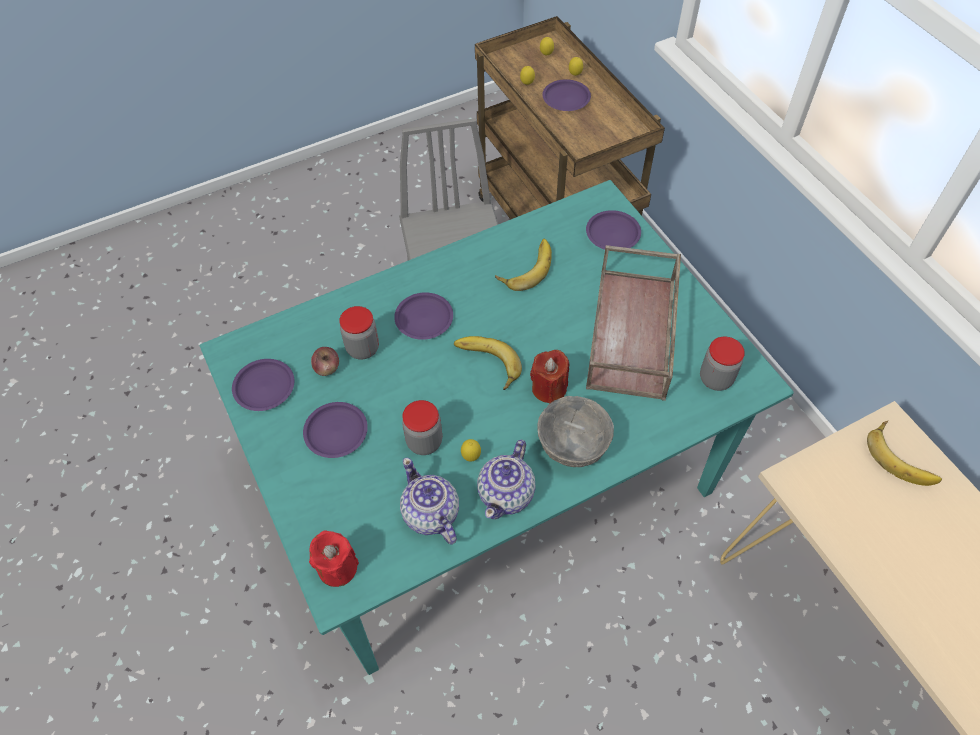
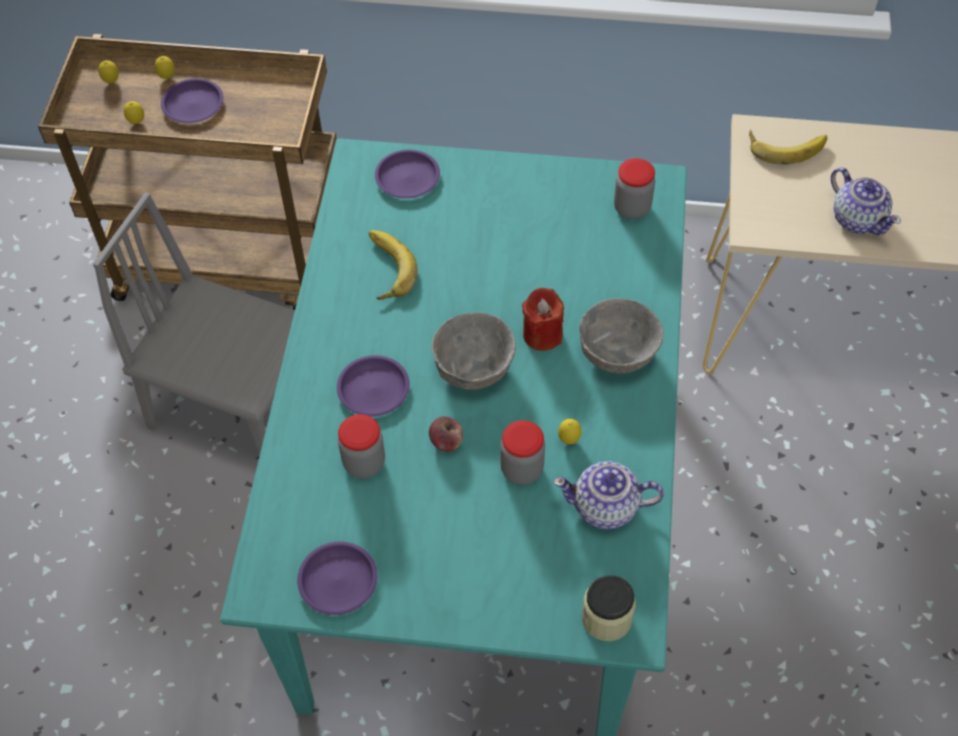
camera: 55 degrees left, 0 degrees up
purple plate [303,402,368,458] -> none
red candle [309,530,359,587] -> jar [582,575,636,641]
apple [311,347,339,376] -> apple moved to [429,416,463,452]
banana [454,336,522,390] -> grey bowl [431,312,516,390]
teapot [477,440,536,519] -> teapot moved to [831,167,901,235]
brown tray [586,245,681,401] -> none

